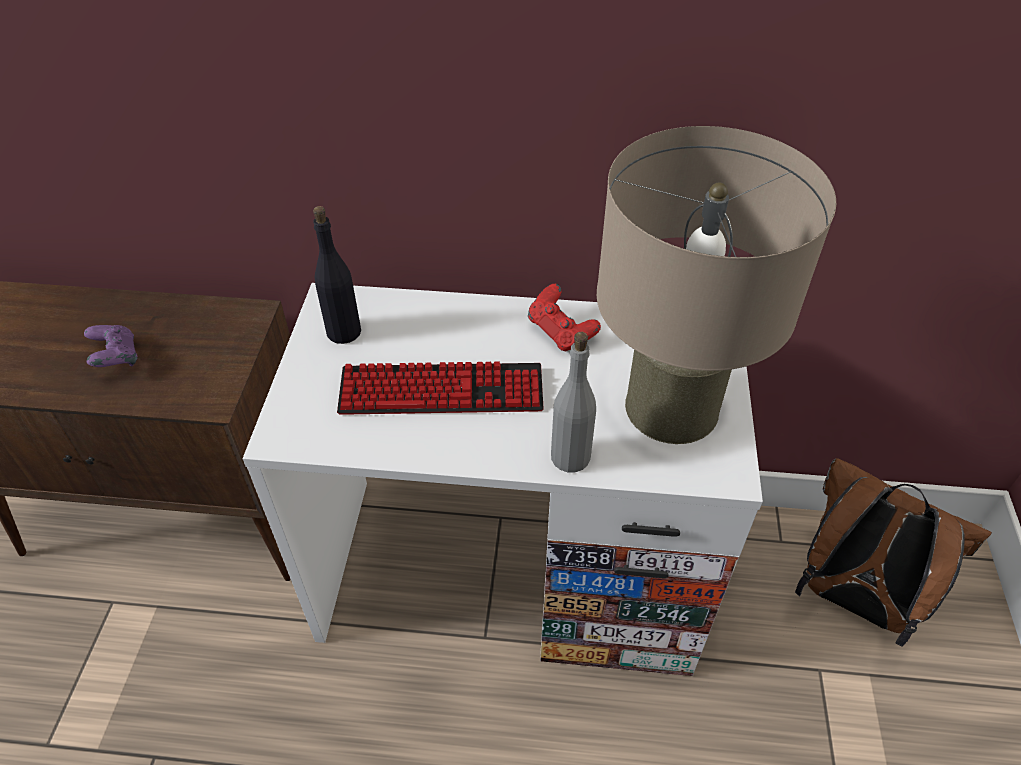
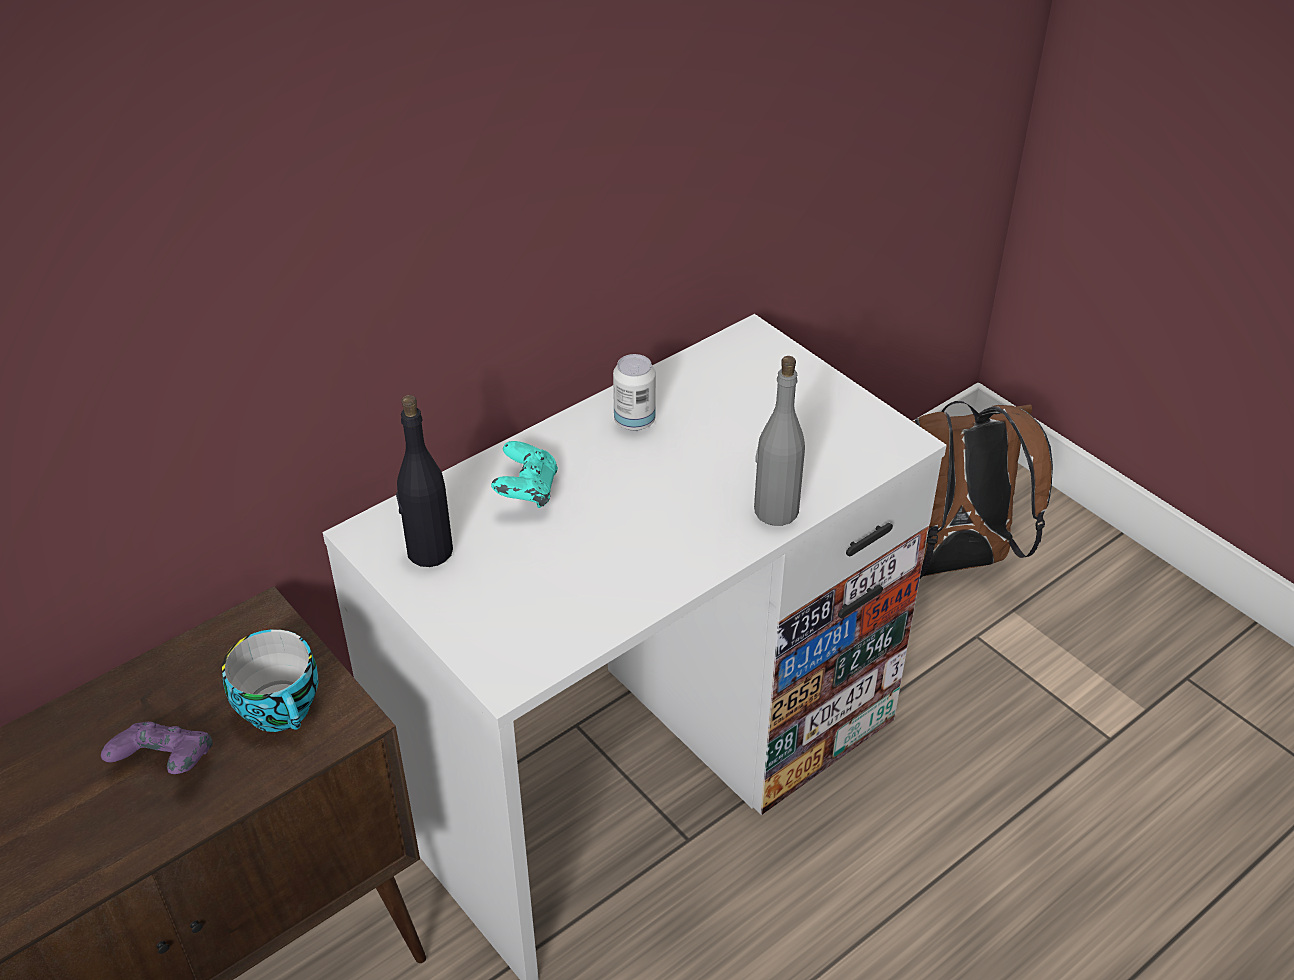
camera: 45 degrees left, 5 degrees down
keyboard [337,361,544,415] -> none
red game controller [528,284,601,352] -> can [613,354,656,431]
beige table lamp [597,126,836,444] -> none
none -> cup [222,629,318,732]
none -> turquoise game controller [491,441,558,508]

